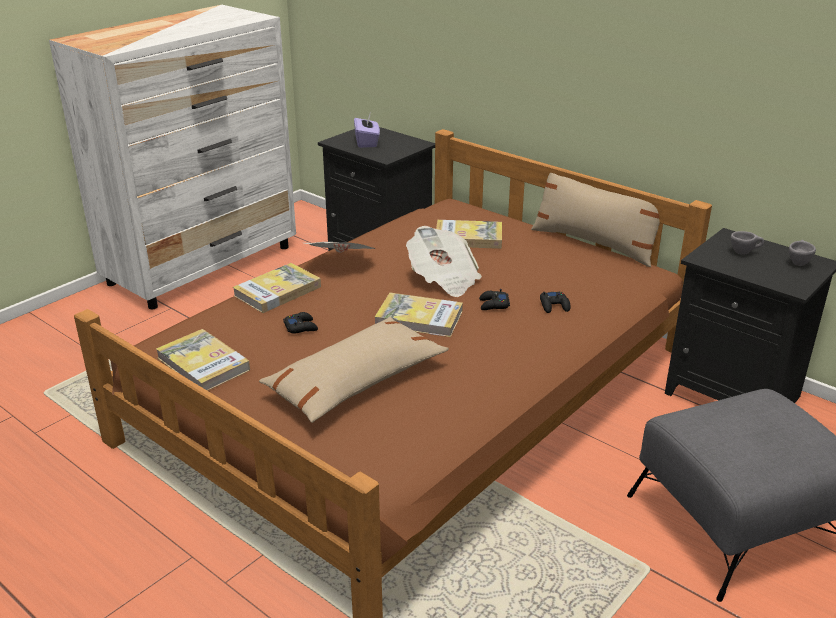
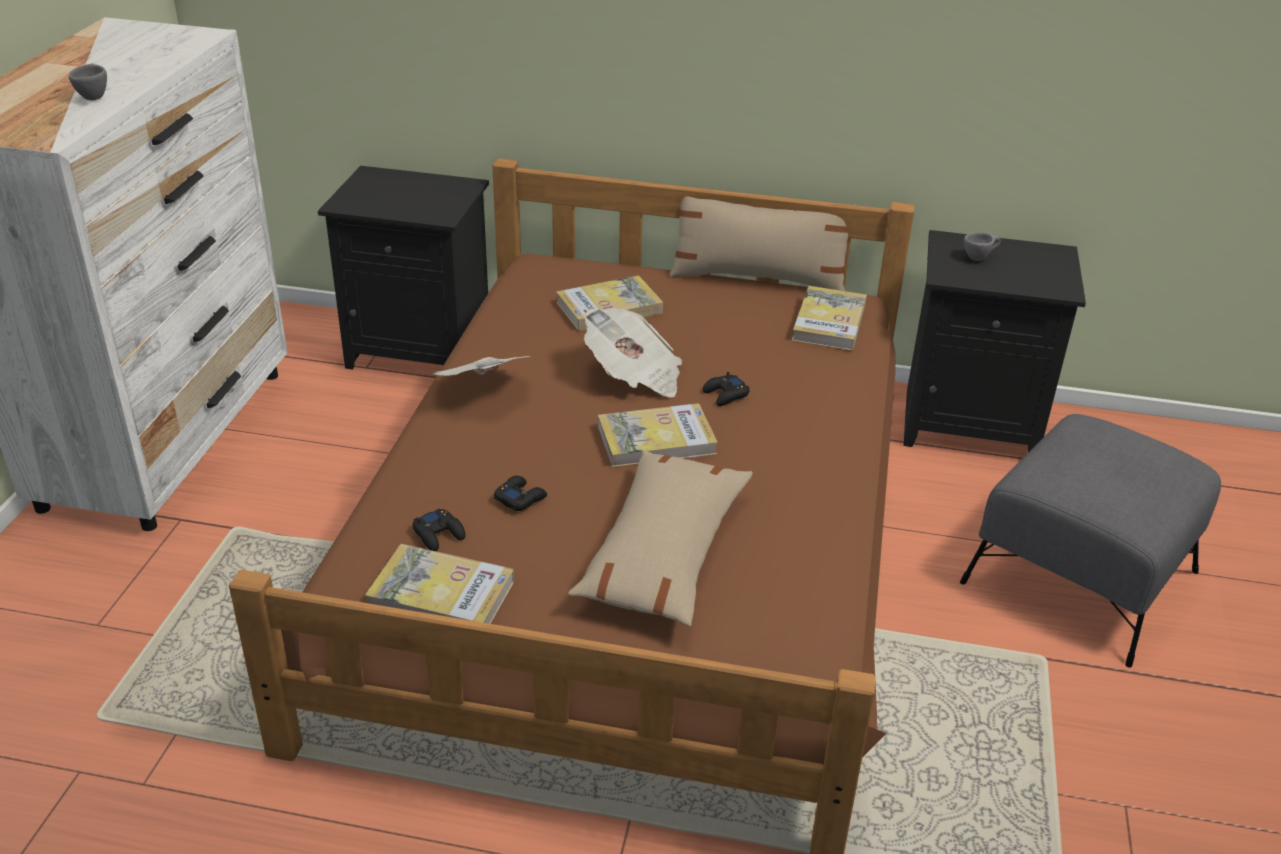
camera: 30 degrees left, 5 degrees up
book [233,263,321,313] -> book moved to [792,286,867,351]
purple tissue box [354,114,380,148] -> none
black game controller [540,292,571,313] -> black game controller moved to [412,508,465,551]
grey cup [789,240,816,266] -> grey cup moved to [69,63,107,100]

